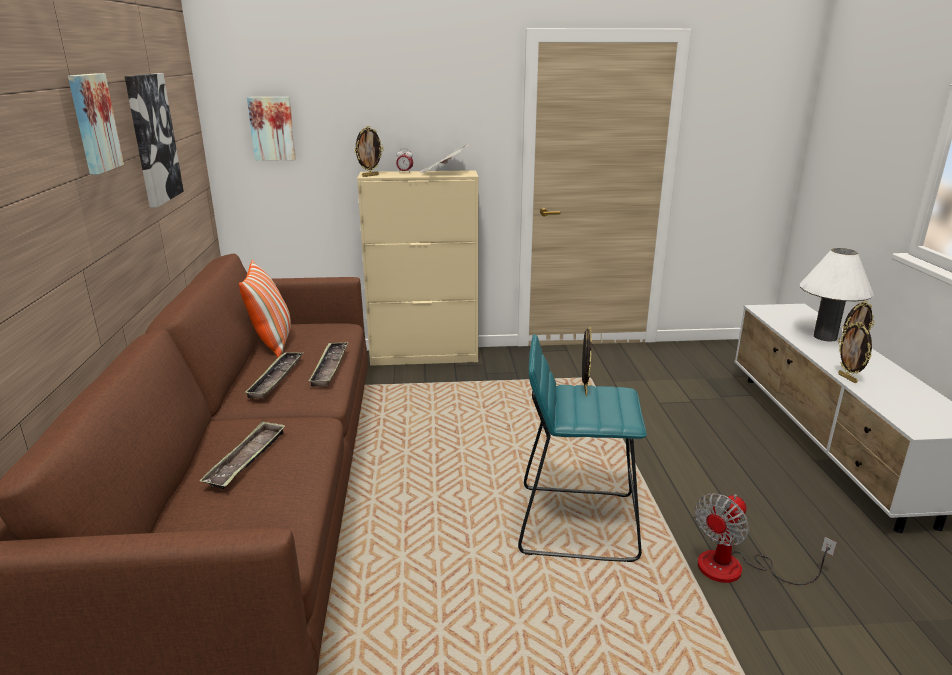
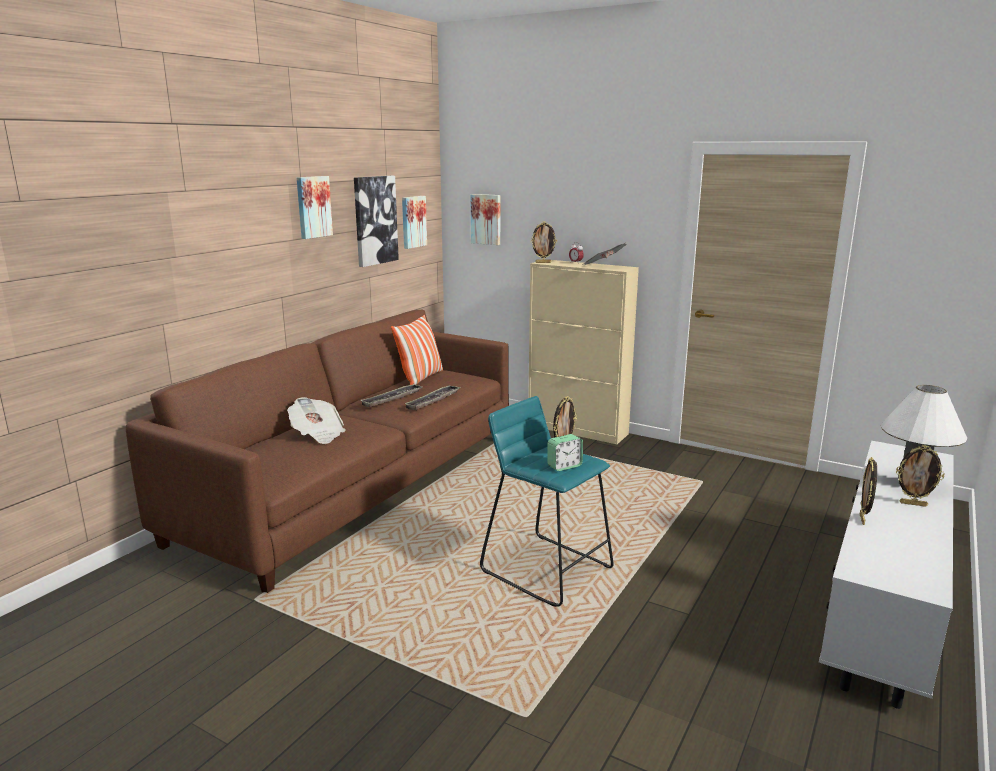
camera: 35 degrees right, 5 degrees down
tray [200,421,286,489] -> newspaper [287,397,346,444]
fan [695,494,837,585] -> none
none -> picture [402,196,427,249]
none -> alarm clock [547,434,583,471]

